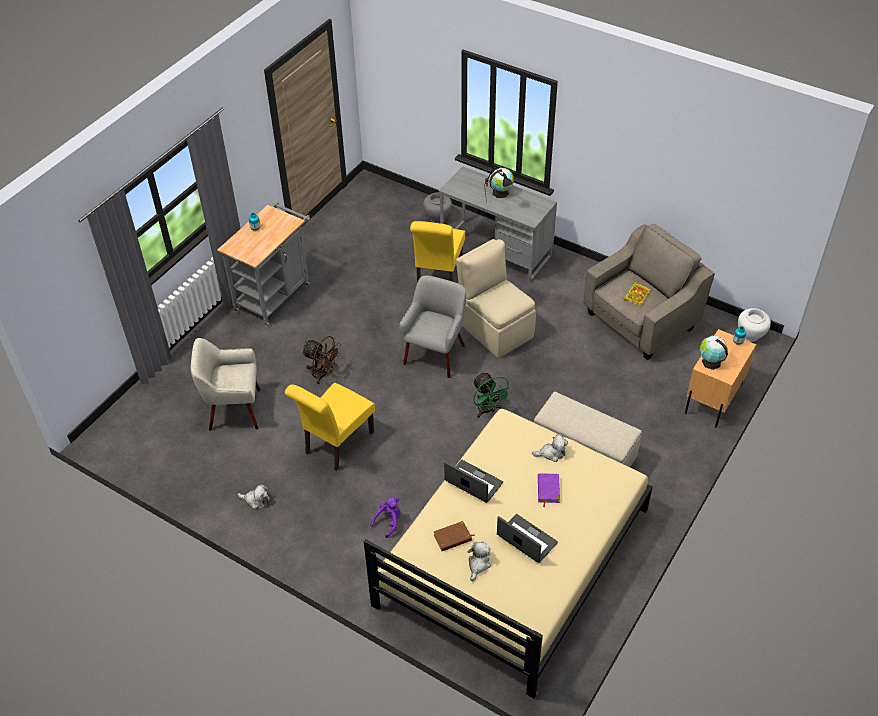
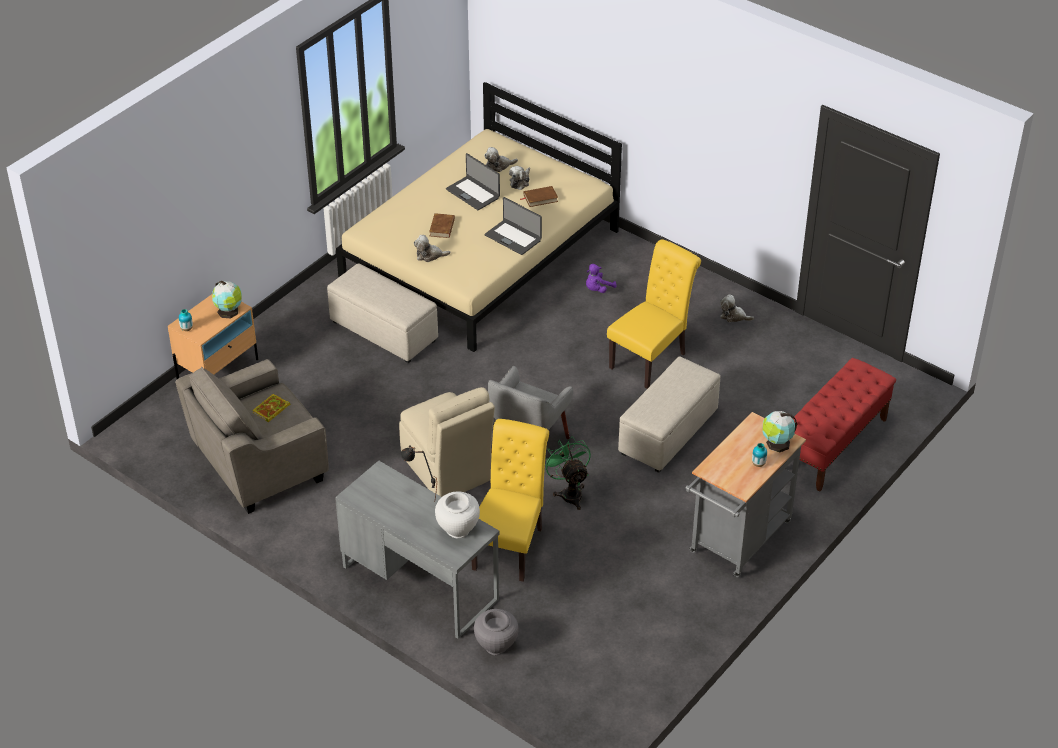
camera: 175 degrees left, 5 degrees down
beige armchair [191,338,261,431] -> none
brown fan [301,336,341,384] -> beige ottoman [618,356,720,473]
green fan [473,372,512,418] -> green fan moved to [545,436,591,510]
globe [489,168,514,198] -> globe moved to [762,411,797,452]
purple book [538,473,560,508] -> brown book [429,213,455,238]
white vase [738,308,771,342] -> white vase moved to [435,491,480,538]
none -> plush toy [484,147,518,172]
none -> red bench [785,358,896,492]

